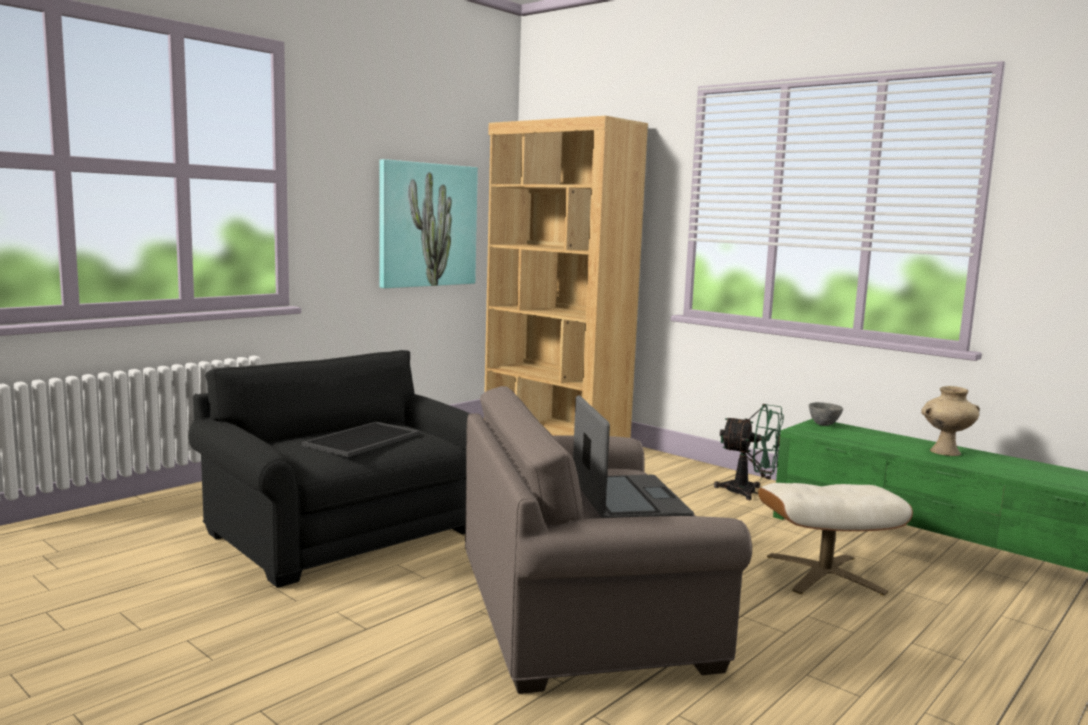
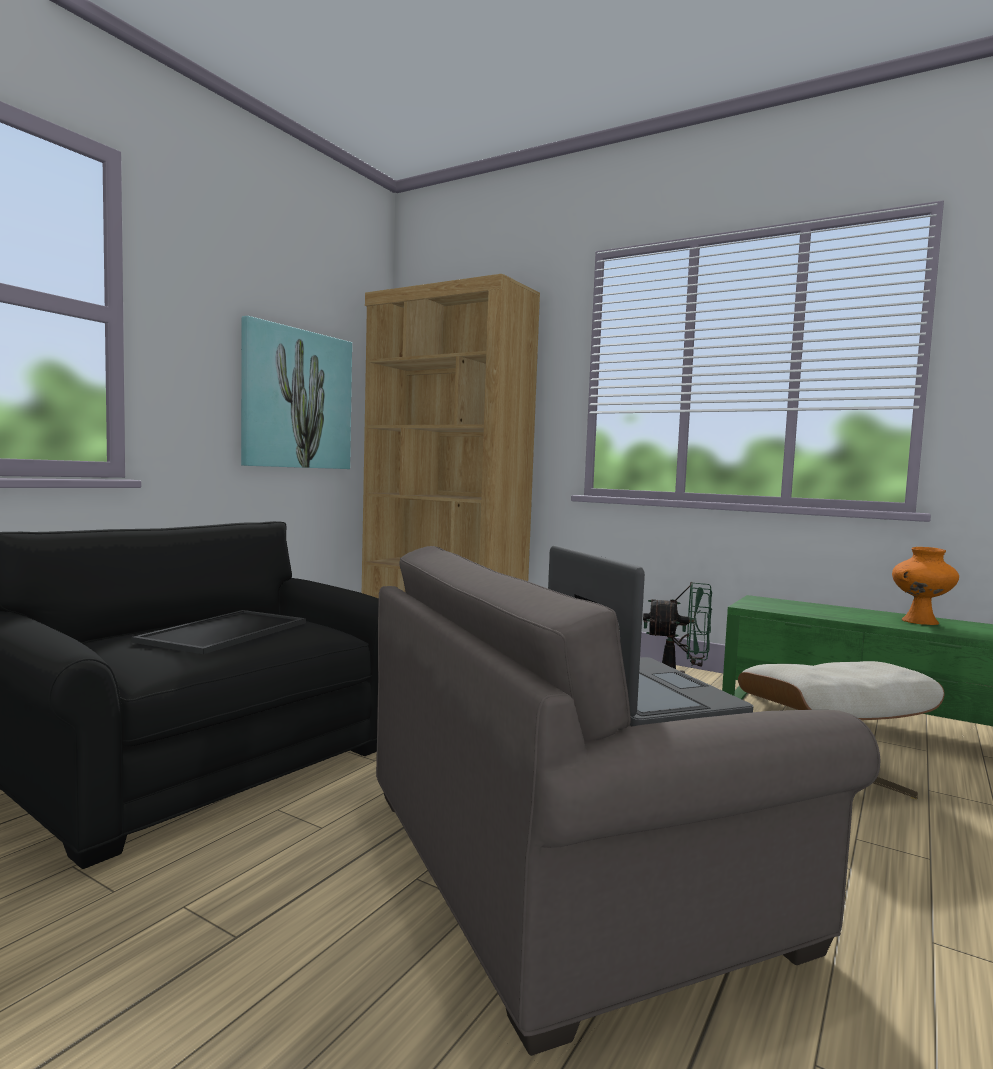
camera: 10 degrees left, 5 degrees down
grey bowl [809,402,843,426] -> none
beige vase [921,386,980,456] -> orange vase [892,547,959,625]

